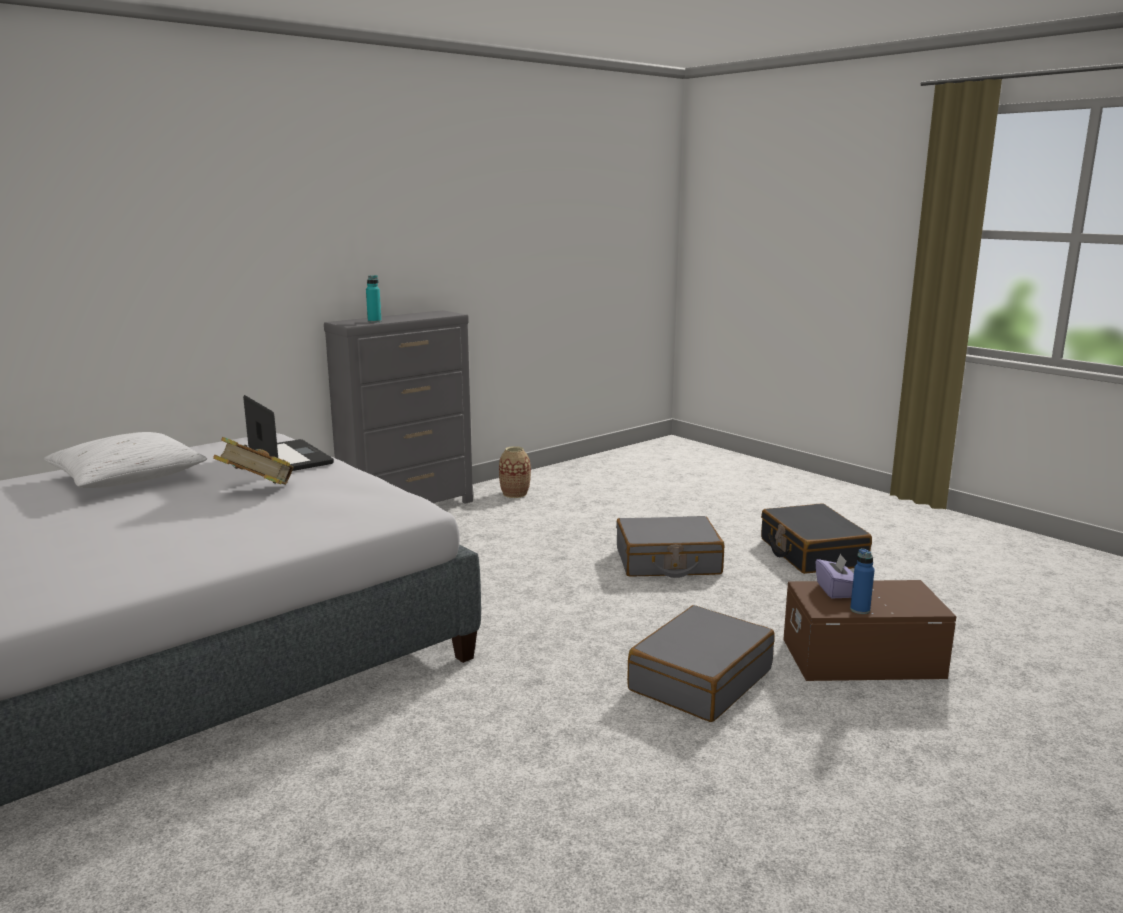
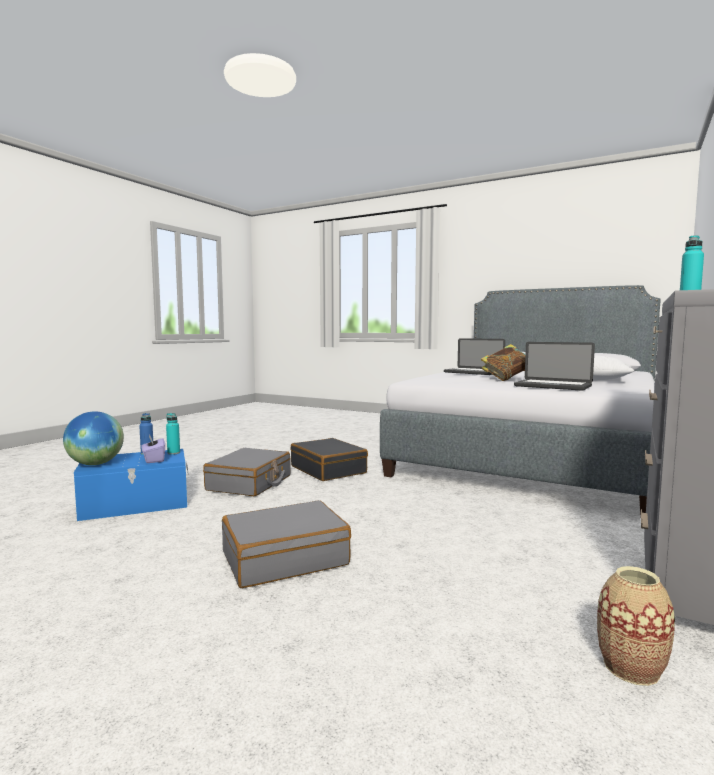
camera: 160 degrees right, 10 degrees down
black suitcase [761,503,872,574] -> black suitcase moved to [290,438,368,481]
brown storage box [783,580,957,681] -> blue storage box [74,449,189,521]
none -> globe [63,411,124,465]
none -> turquoise bottle [166,413,180,455]
none -> laptop [444,338,505,375]

